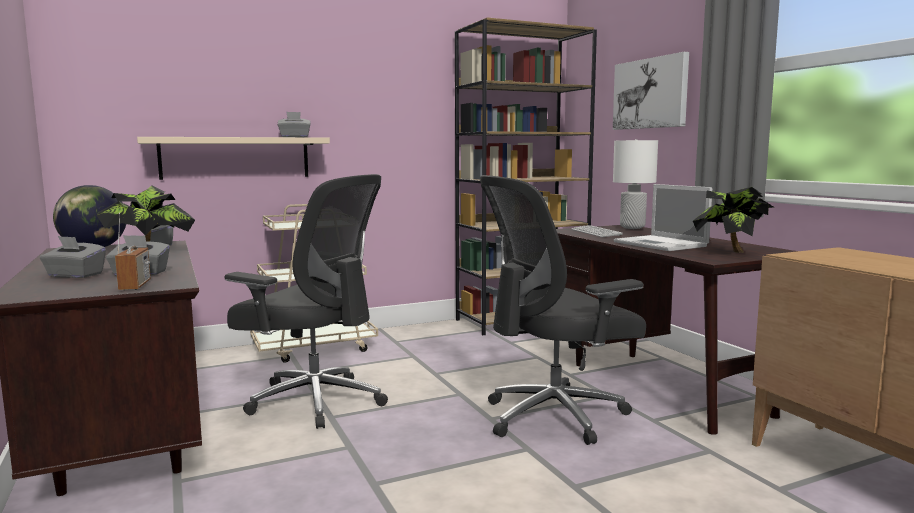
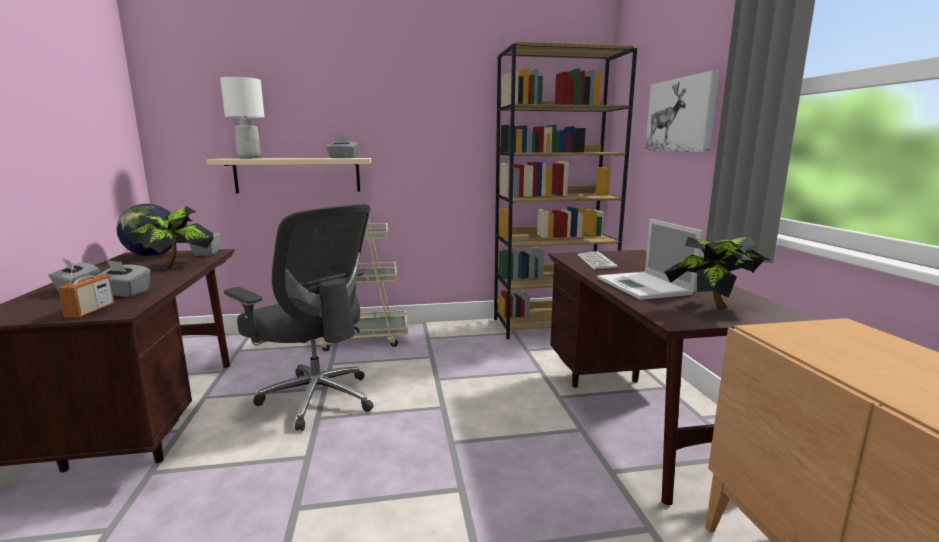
camera: 15 degrees right, 5 degrees up
office chair [480,175,646,445] -> none
white table lamp [613,139,658,229] -> white table lamp moved to [220,77,264,159]

